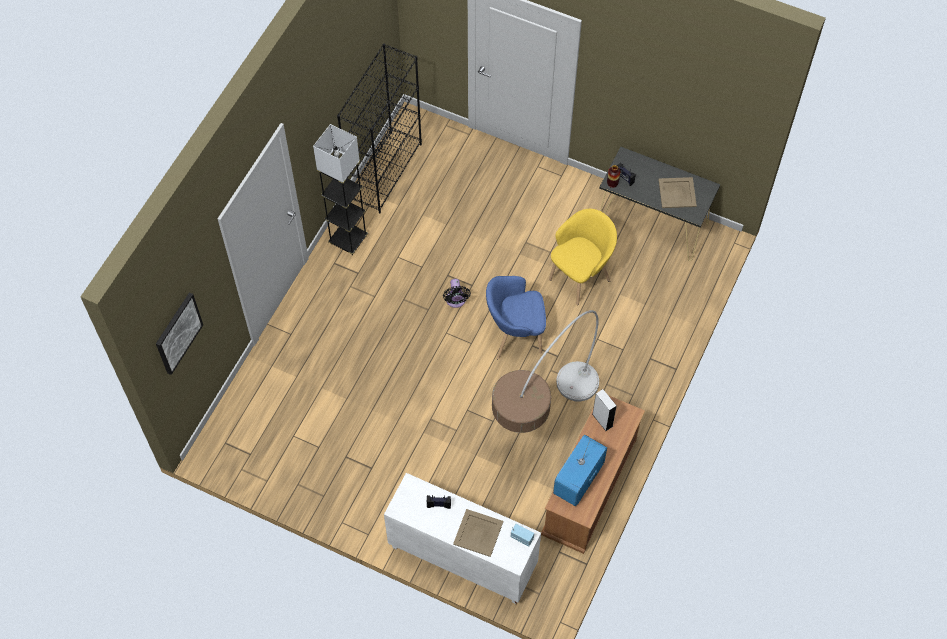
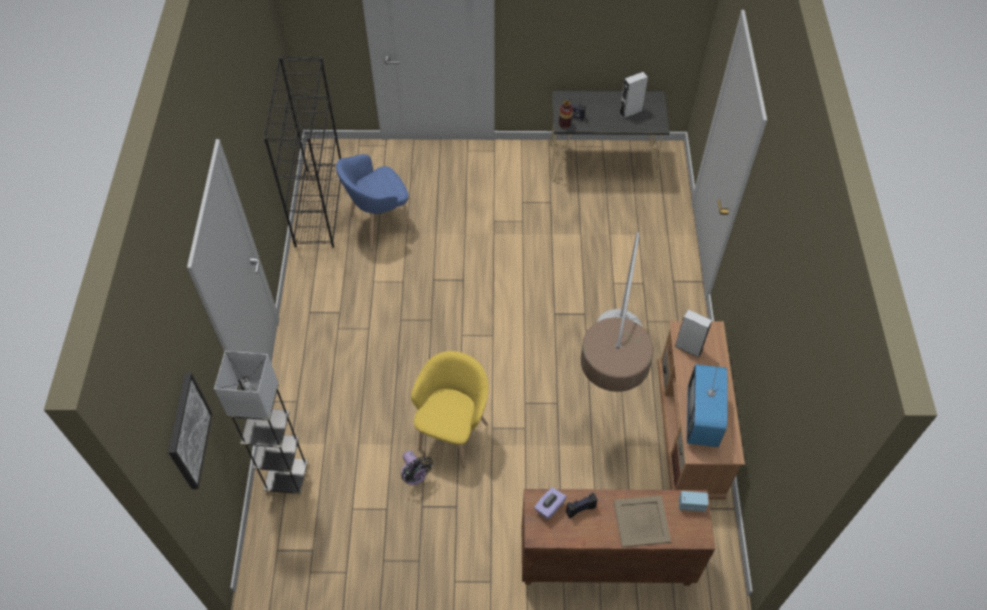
camera: 25 degrees left, 5 degrees down
grey floor lamp [313,124,368,255] -> grey floor lamp moved to [214,351,308,495]
white cabinet [384,473,541,604] -> brown cabinet [522,489,715,586]
black fan [443,279,471,308] -> black fan moved to [401,451,433,485]
blue armchair [486,276,546,359] -> blue armchair moved to [336,154,411,249]
yellow armchair [549,209,617,305] -> yellow armchair moved to [411,351,489,468]
beige tray [658,177,697,208] -> grey speaker [619,72,648,119]
none -> purple tissue box [534,487,566,520]

